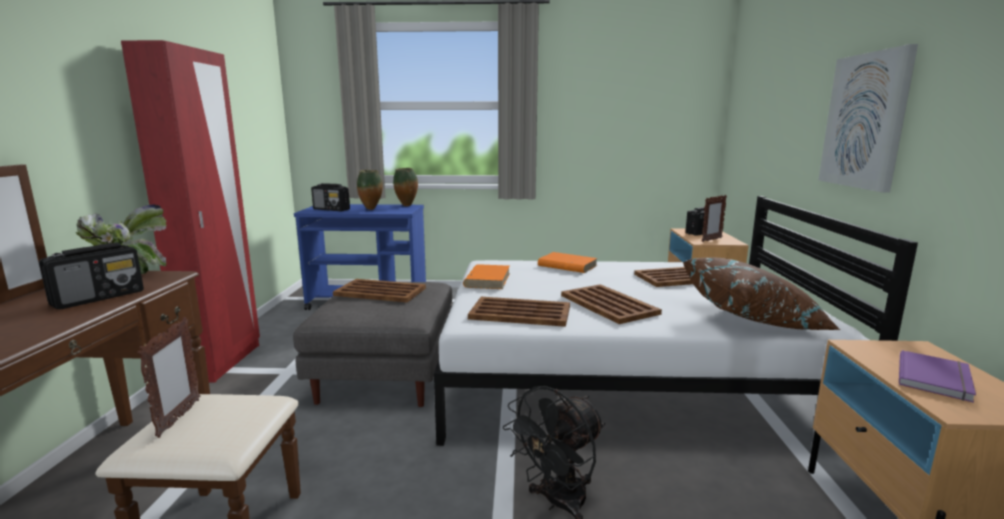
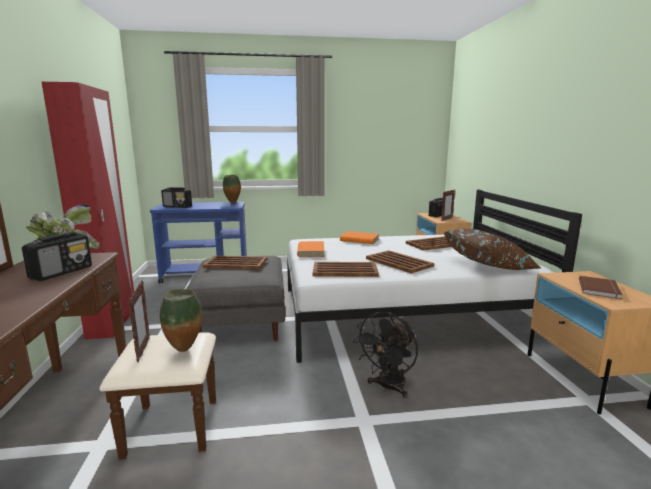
camera: 10 degrees left, 0 degrees up
vase [357,170,383,210] -> vase moved to [160,289,203,352]
picture [818,44,918,192] -> none
purple book [899,350,976,403] -> brown book [579,276,623,299]

